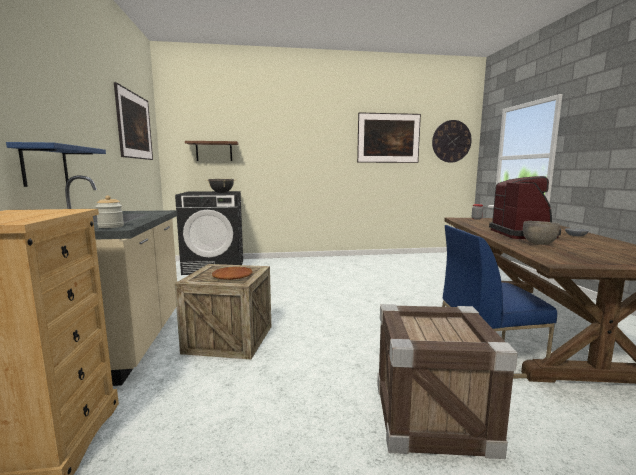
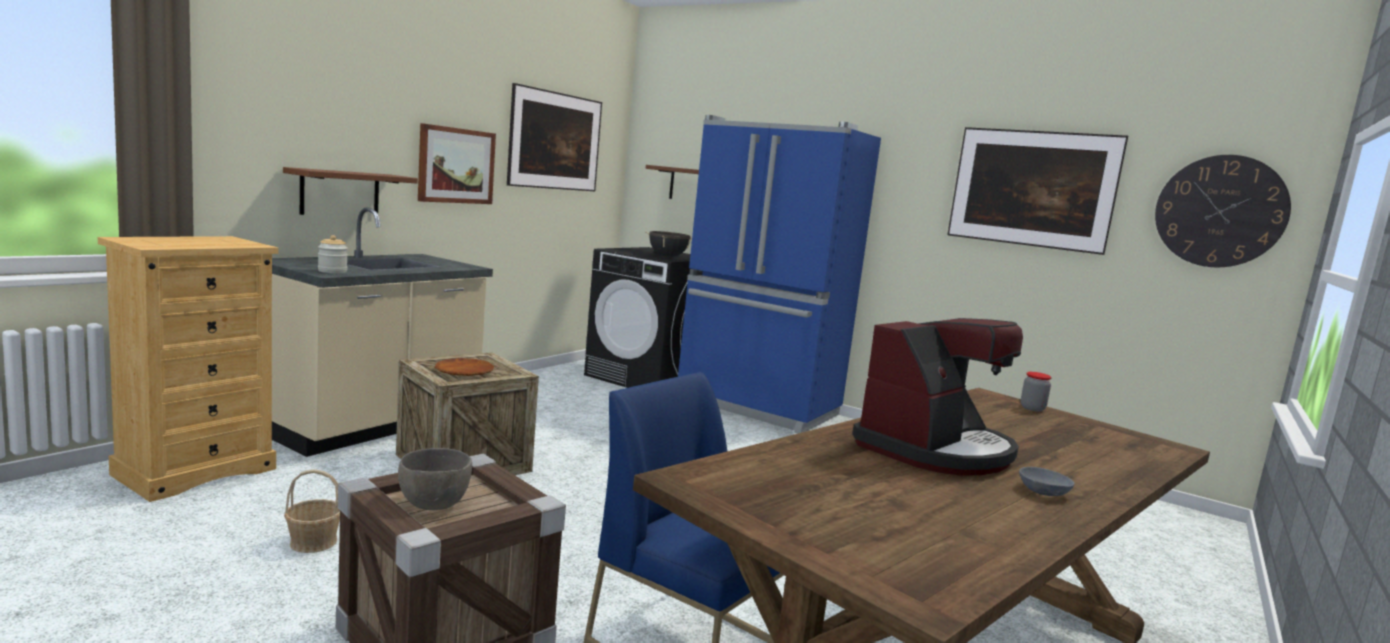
camera: 40 degrees right, 0 degrees up
blue shelf [6,142,106,187] -> brown shelf [283,167,418,215]
grey bowl [523,221,560,245] -> grey bowl moved to [398,448,472,510]
none -> basket [284,469,340,553]
none -> picture [418,123,496,204]
none -> blue fridge [678,115,881,434]

